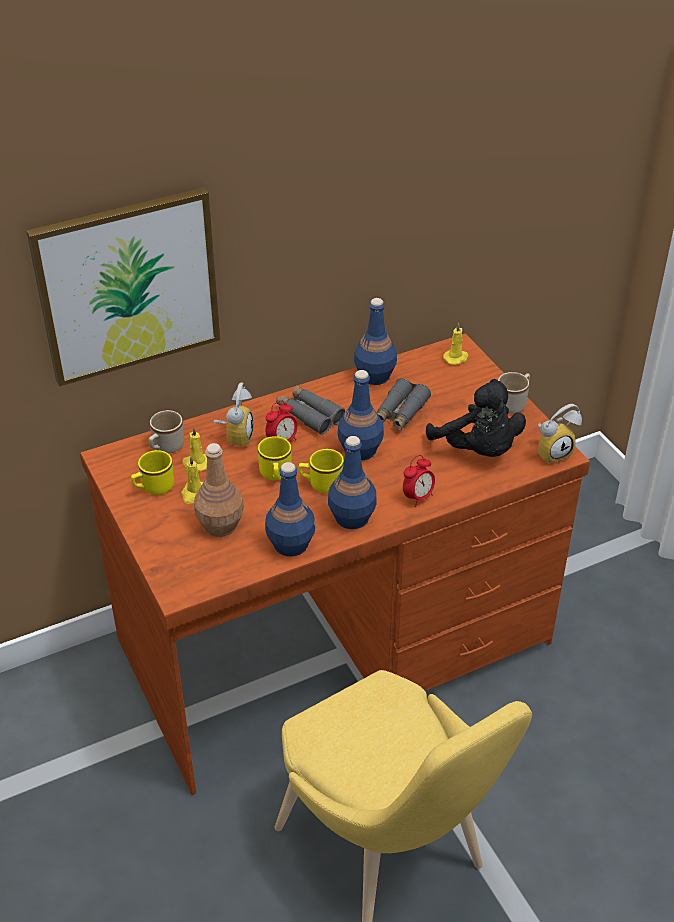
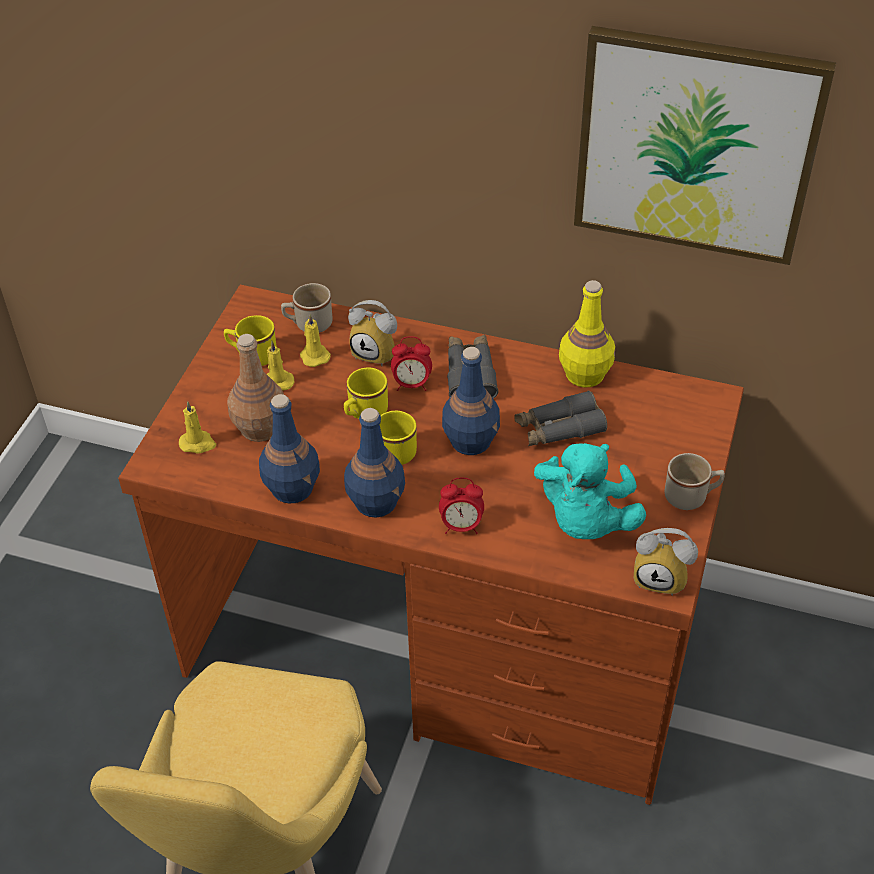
camera: 45 degrees right, 5 degrees up
picture [27,188,220,387] -> picture moved to [574,26,836,265]
alarm clock [213,383,253,448] -> alarm clock turned 60 degrees clockwise [348,300,397,366]
blue bottle [354,298,397,385] -> yellow bottle [559,280,615,387]
black plush toy [426,379,526,457] -> turquoise plush toy [534,443,646,539]
yellow candle [443,323,468,365] -> yellow candle moved to [179,401,216,454]

